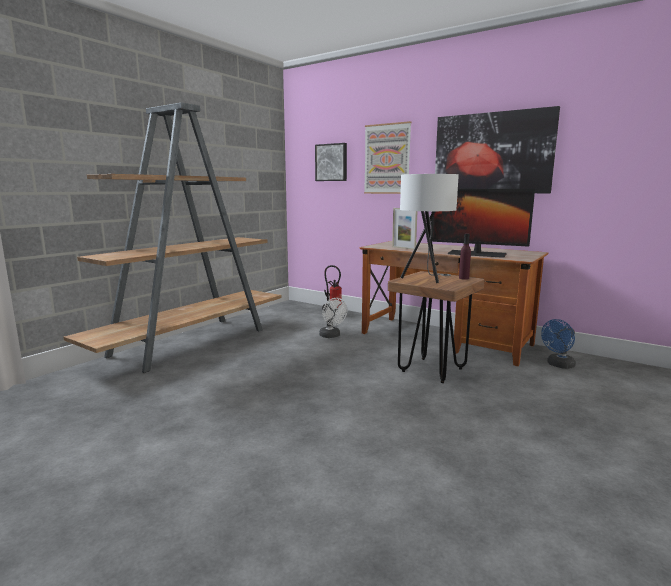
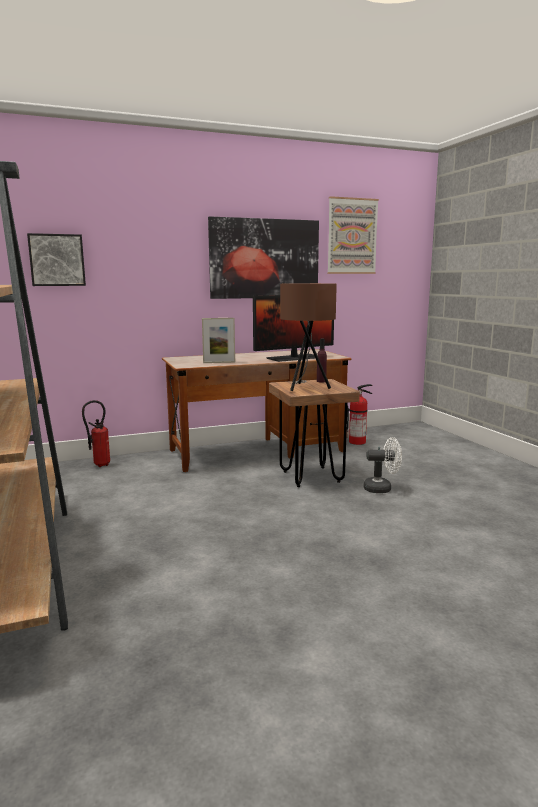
camera: 55 degrees left, 0 degrees up
white fan [319,298,347,338] -> white fan moved to [363,437,402,493]
picture [364,121,411,194] -> picture moved to [327,196,379,274]
white table lamp [400,174,459,283] -> brown table lamp [280,283,337,391]
blue fan [541,319,576,369] -> fire extinguisher [346,384,373,445]

